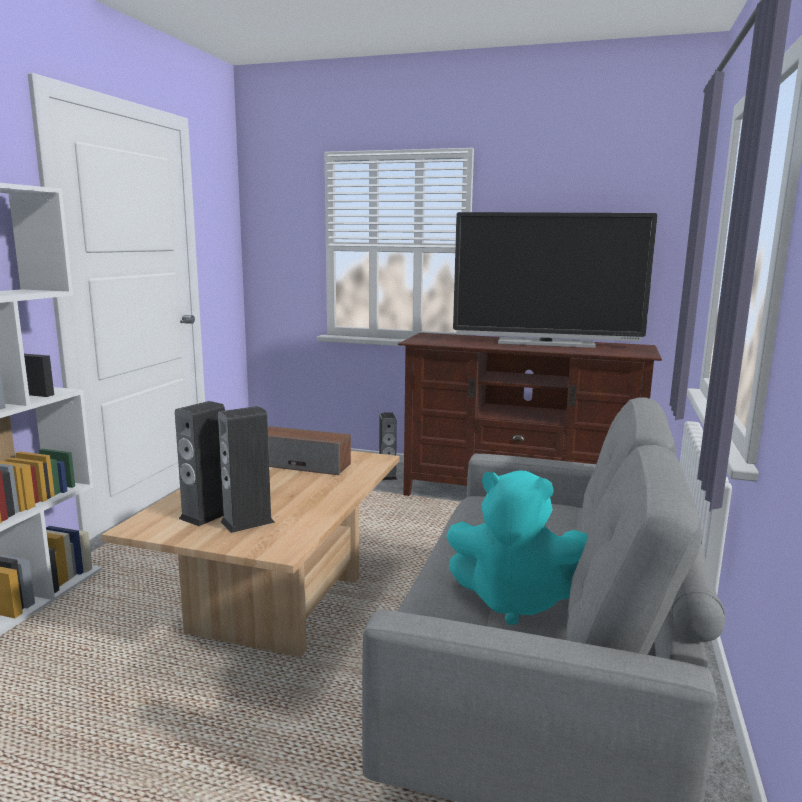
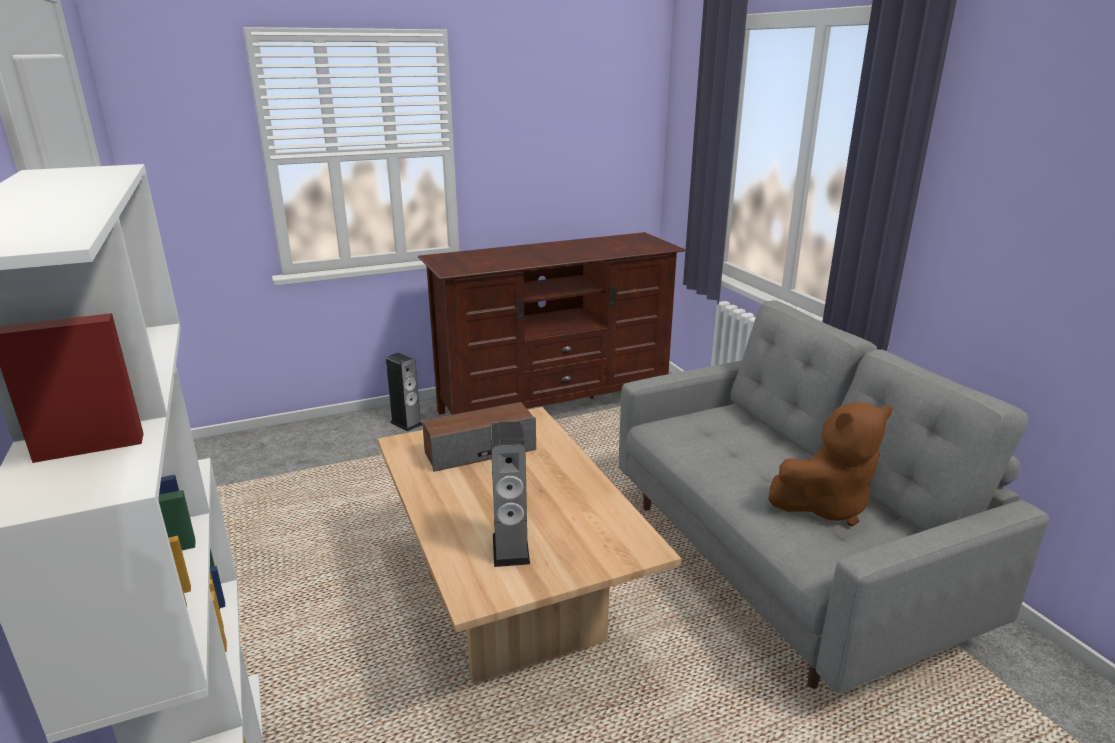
camera: 40 degrees left, 10 degrees up
speaker [218,406,275,533] -> none
turquoise plush toy [446,471,588,626] -> brown plush toy [768,402,893,526]
television [453,212,658,348] -> none

